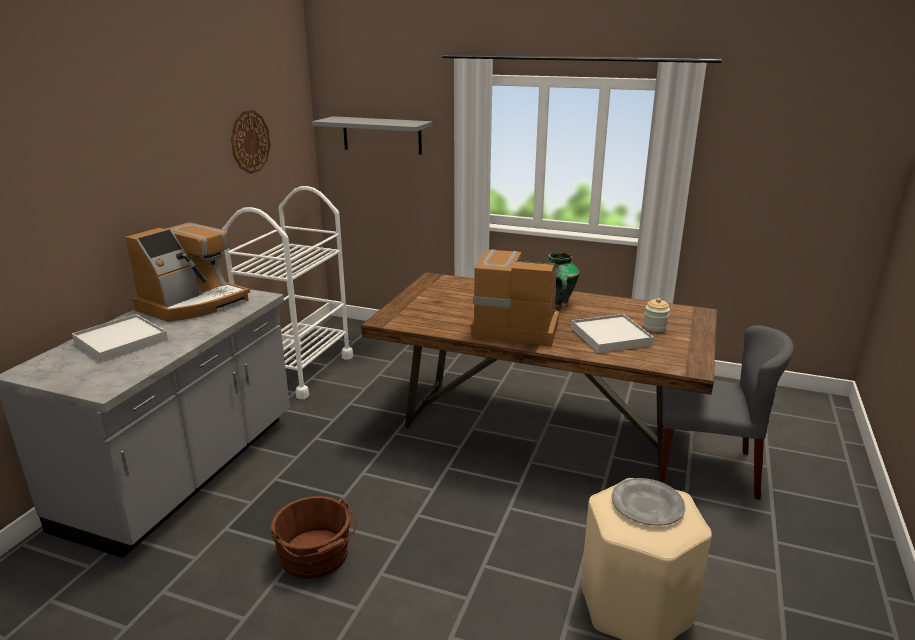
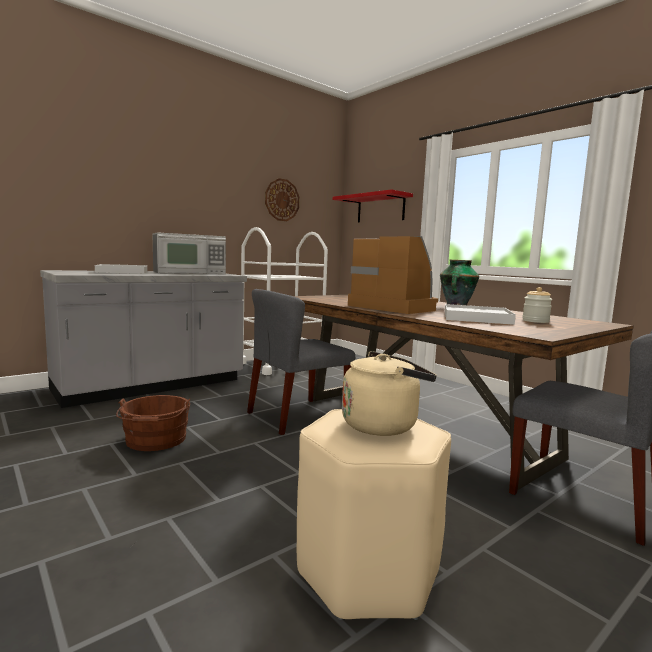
camera: 30 degrees right, 15 degrees down
coffee machine [125,222,250,322] -> microwave [153,232,226,274]
grey shelf [312,116,433,155] -> red shelf [333,189,413,222]
grey plate [611,478,686,526] -> beige kettle [342,351,437,436]
none -> grey chair [247,289,355,435]

